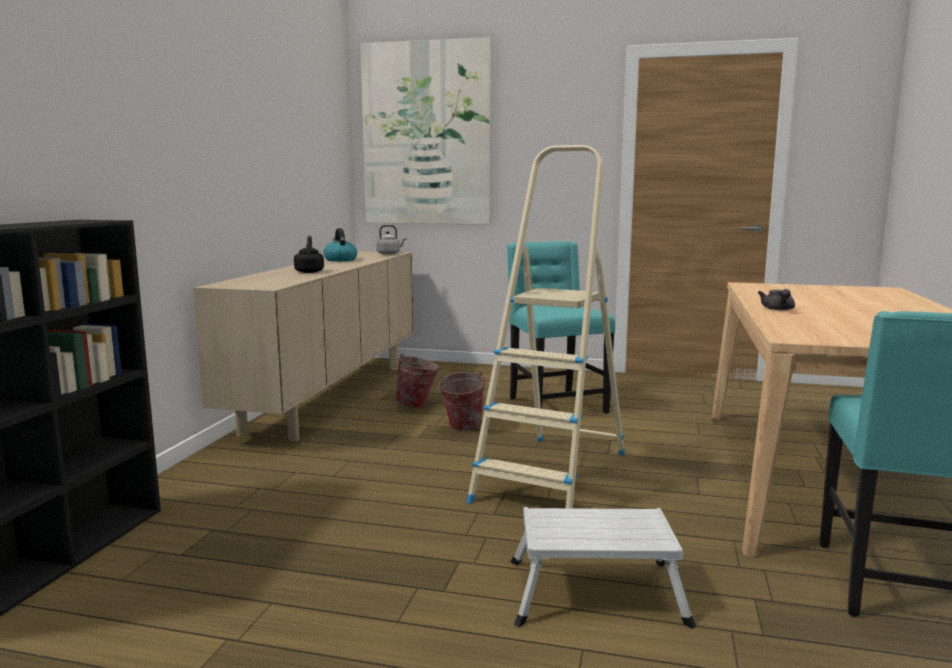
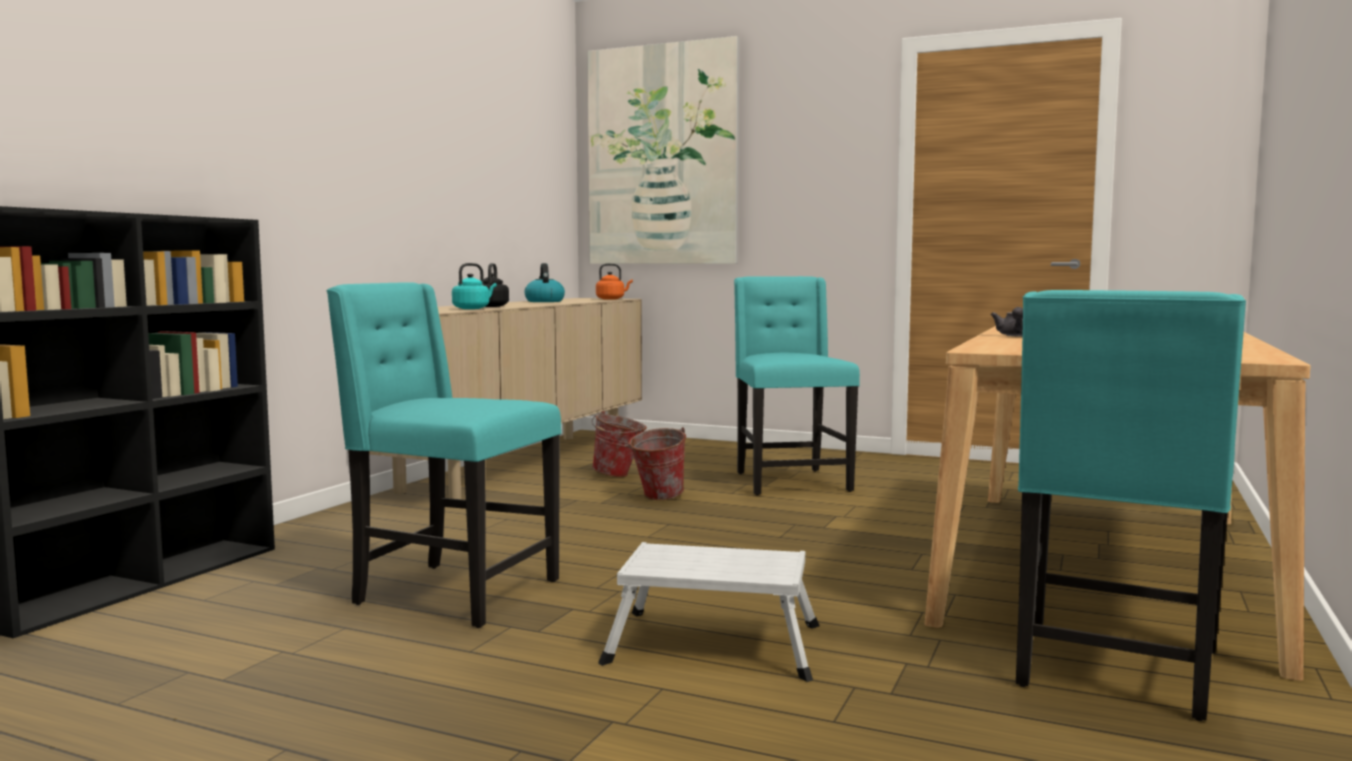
camera: 10 degrees right, 5 degrees down
grey kettle [376,225,406,255] -> orange kettle [596,263,633,300]
beige step ladder [466,145,625,508] -> none
none -> turquoise chair [327,282,562,628]
none -> turquoise kettle [452,263,497,309]

